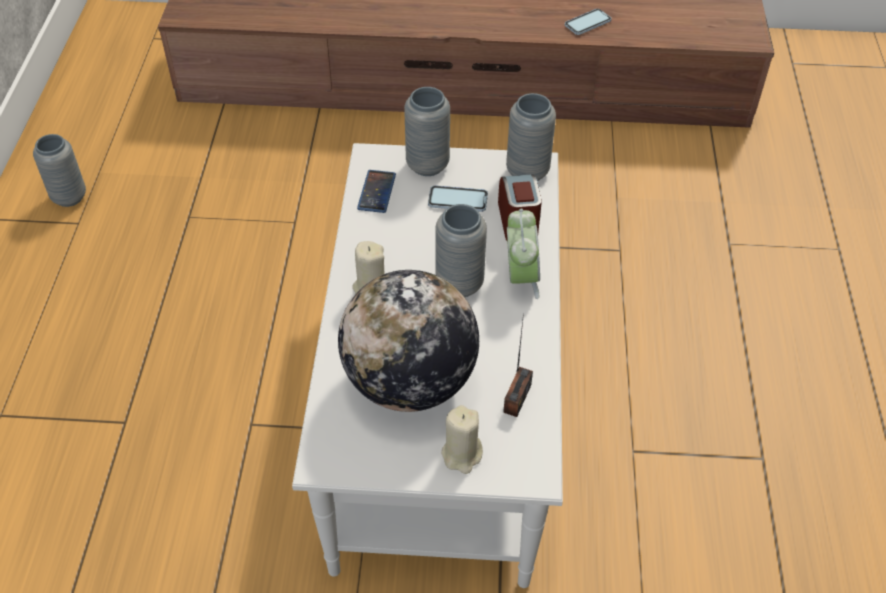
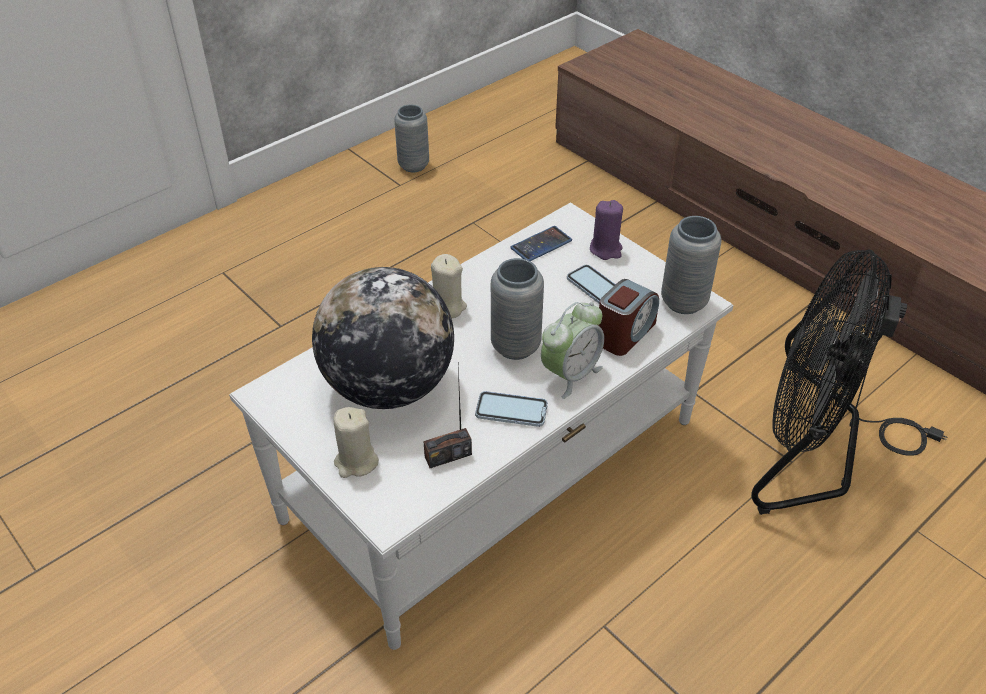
camera: 45 degrees right, 5 degrees down
grey vase [404,87,450,176] -> purple candle [590,200,623,260]
phone [565,9,611,35] -> phone moved to [475,391,548,427]
none -> black fan [751,249,947,515]

